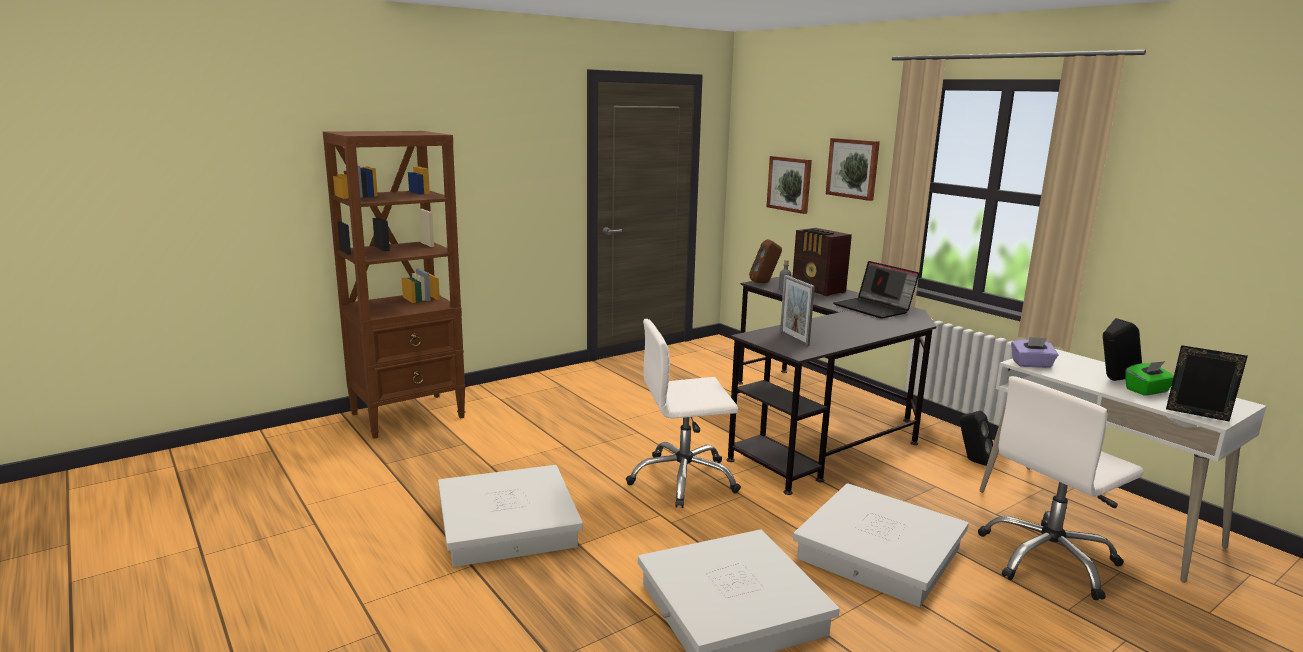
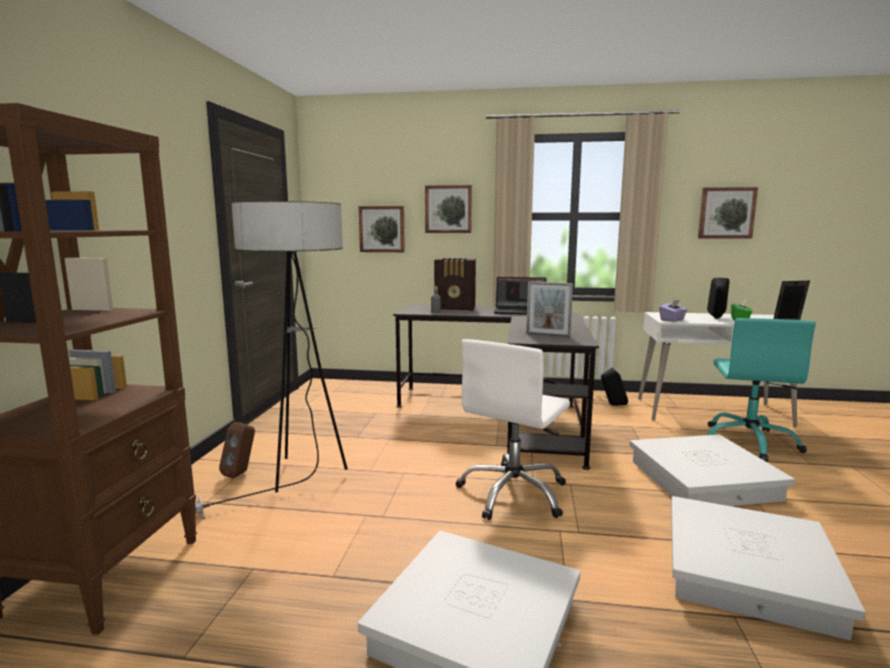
camera: 45 degrees left, 5 degrees down
brown speaker [749,239,782,283] -> brown speaker moved to [219,422,255,478]
white office chair [978,376,1144,600] -> turquoise office chair [707,318,816,462]
none -> floor lamp [195,201,348,518]
none -> picture [698,187,758,239]

